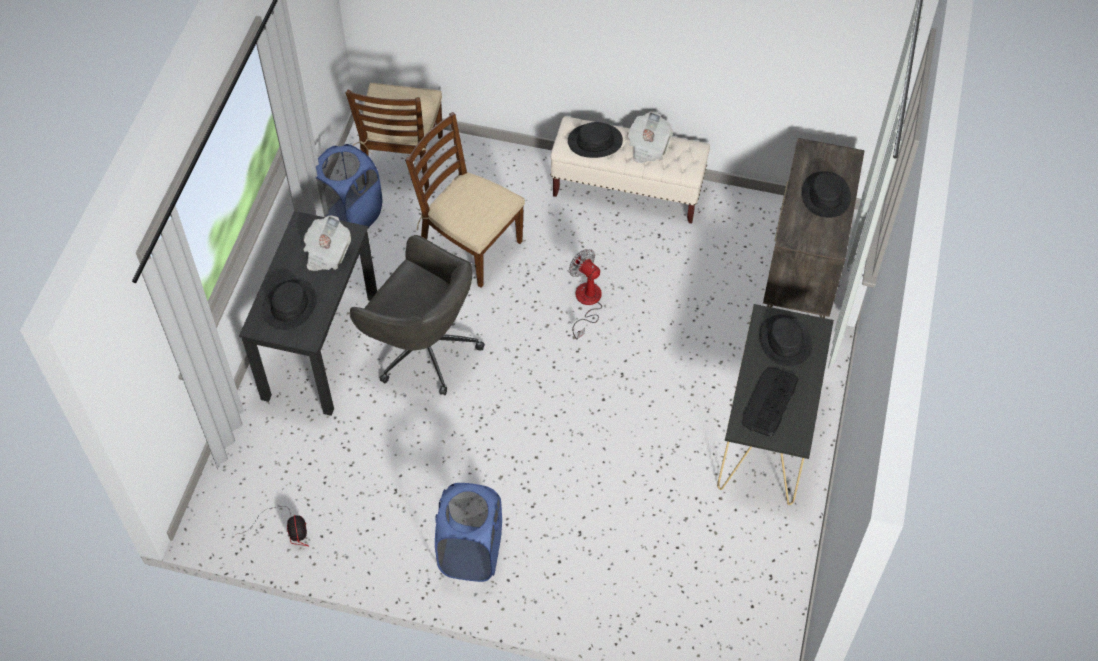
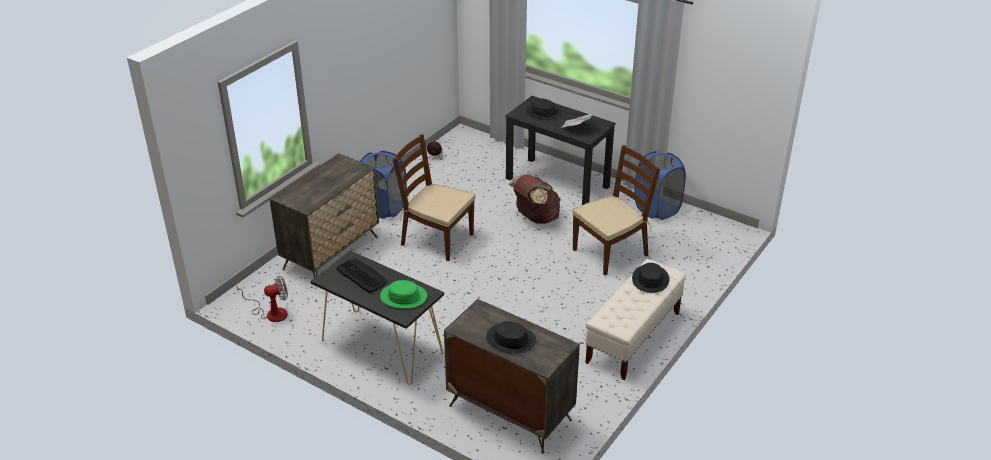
camera: 110 degrees right, 20 degrees down
brown chair [346,83,443,192] -> brown chair moved to [393,134,475,261]
grey office chair [350,235,485,395] -> brown backpack [509,174,561,224]
fan [569,249,602,339] -> fan moved to [236,276,288,322]
newspaper [627,112,673,163] -> none
black hat [759,314,812,366] -> green hat [380,280,427,308]
none -> dresser [269,153,379,278]

